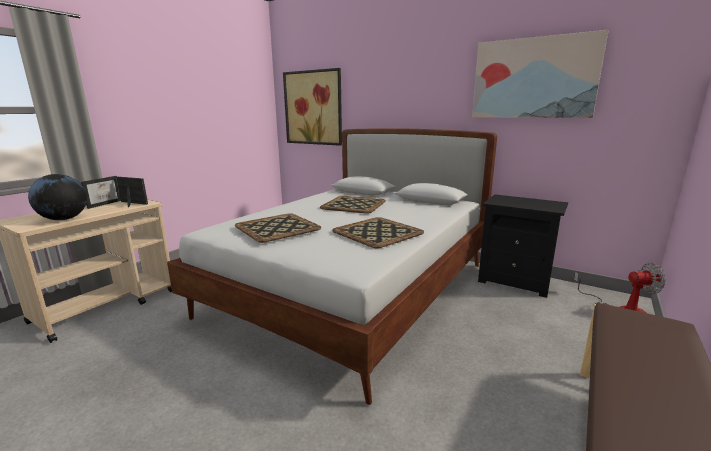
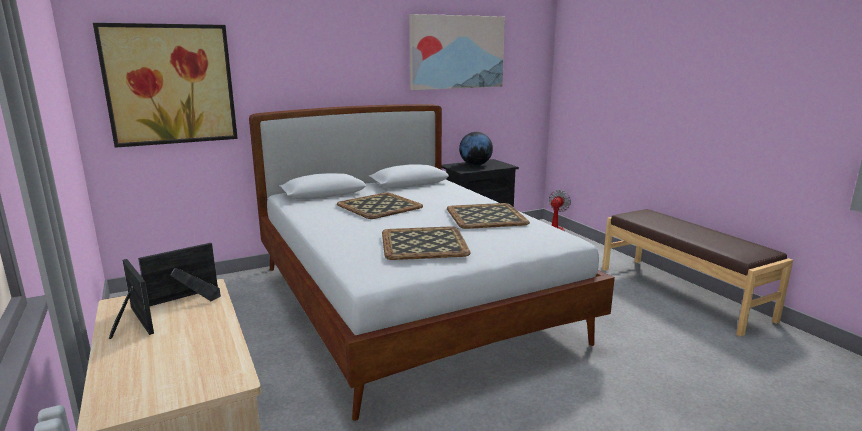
camera: 60 degrees left, 0 degrees up
globe [28,174,87,220] -> globe moved to [459,132,493,166]

